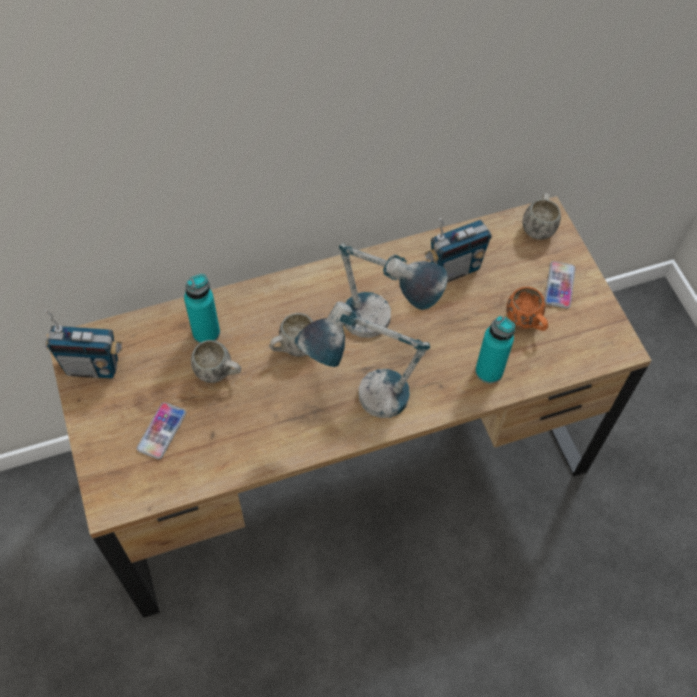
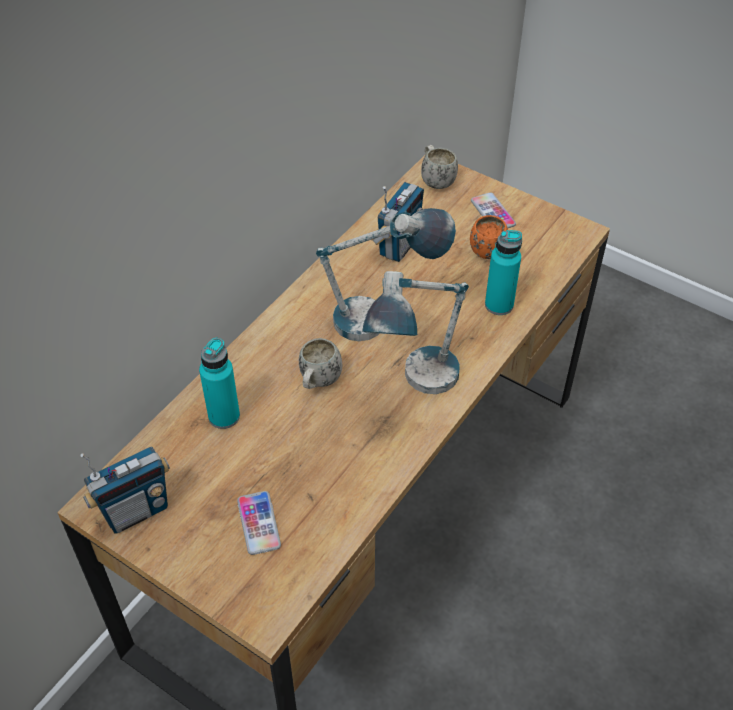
camera: 35 degrees left, 10 degrees down
white mug [191,340,241,383] -> none

